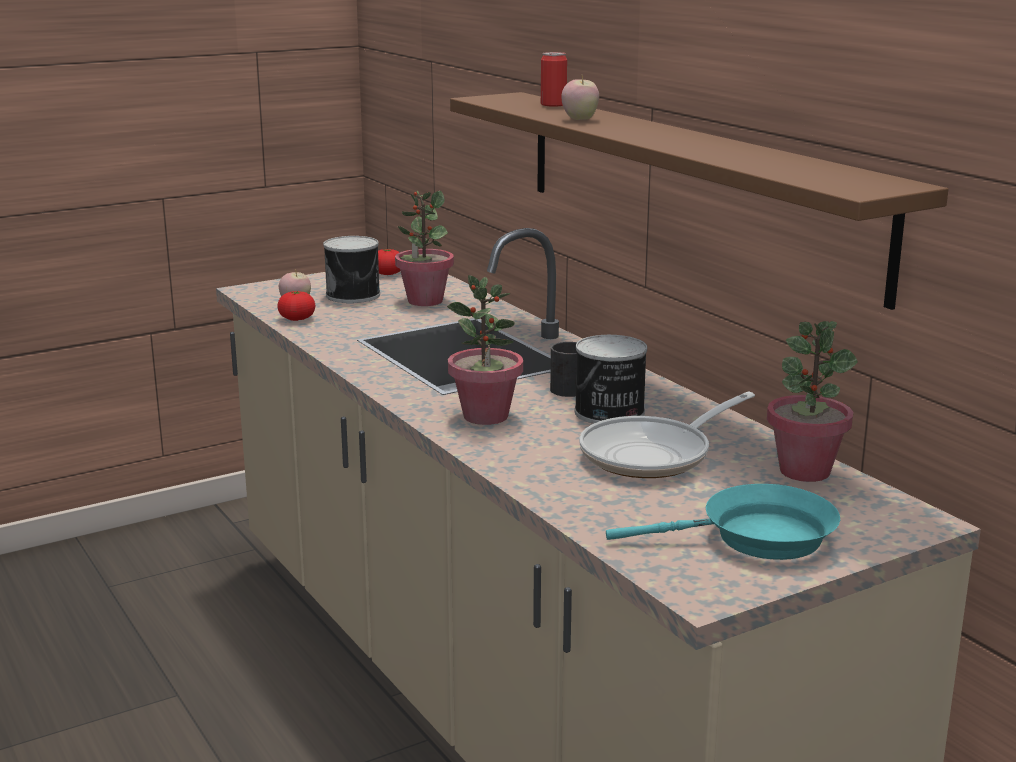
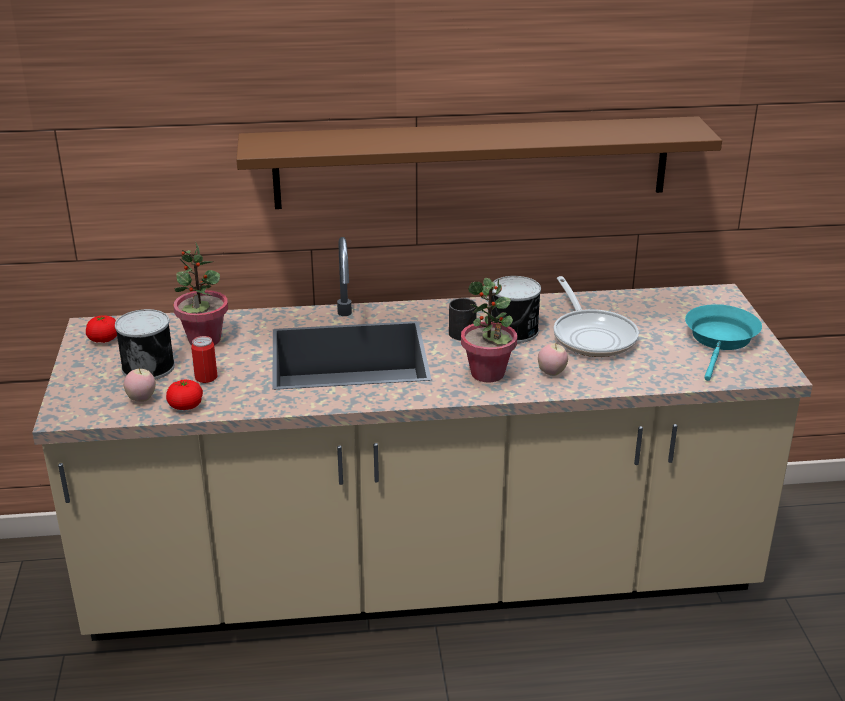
camera: 65 degrees left, 10 degrees up
can [541,52,567,107] -> can moved to [191,336,217,383]
apple [562,76,599,120] -> apple moved to [538,344,568,376]
potted plant [767,321,858,482] -> none

